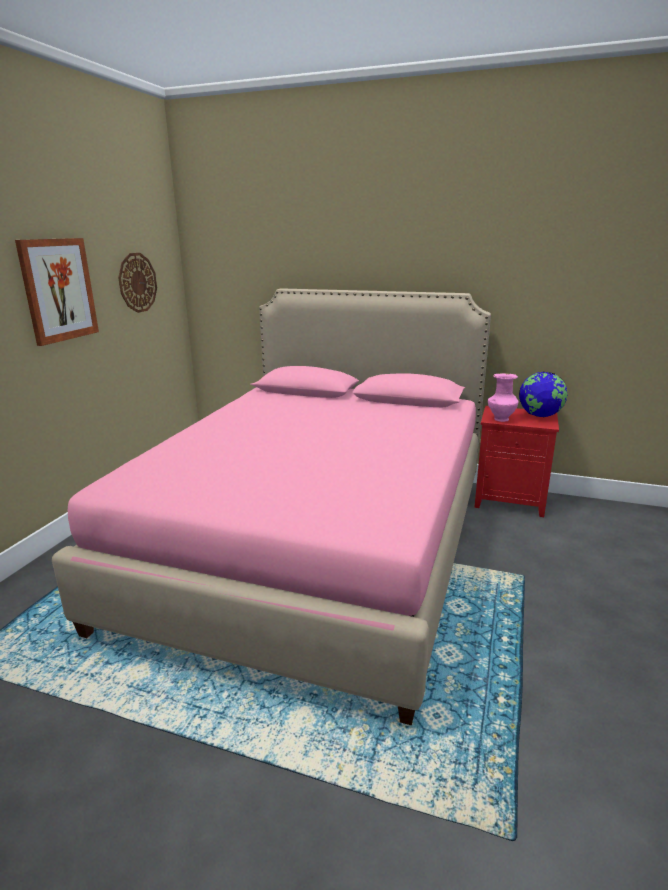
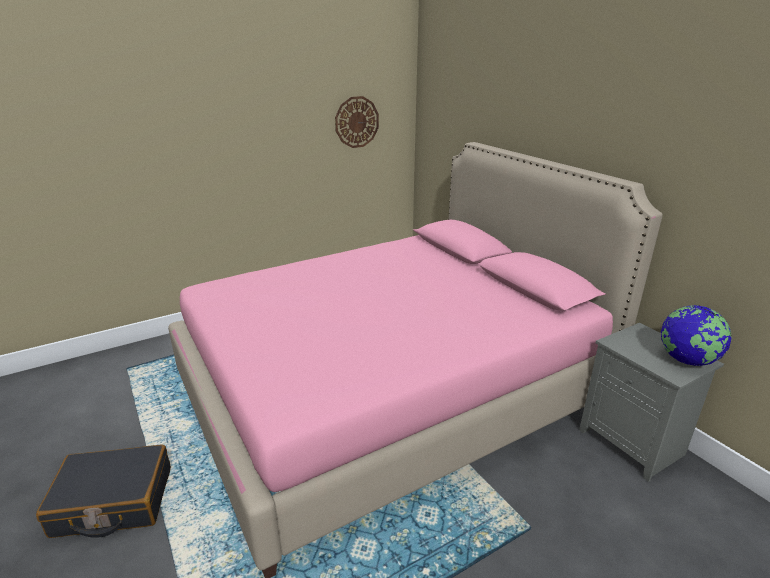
camera: 40 degrees right, 5 degrees up
picture [15,238,99,346] -> none
red nightstand [474,406,559,517] -> grey nightstand [579,323,724,482]
pink vase [488,373,518,422] -> none
none -> black suitcase [36,444,171,538]

